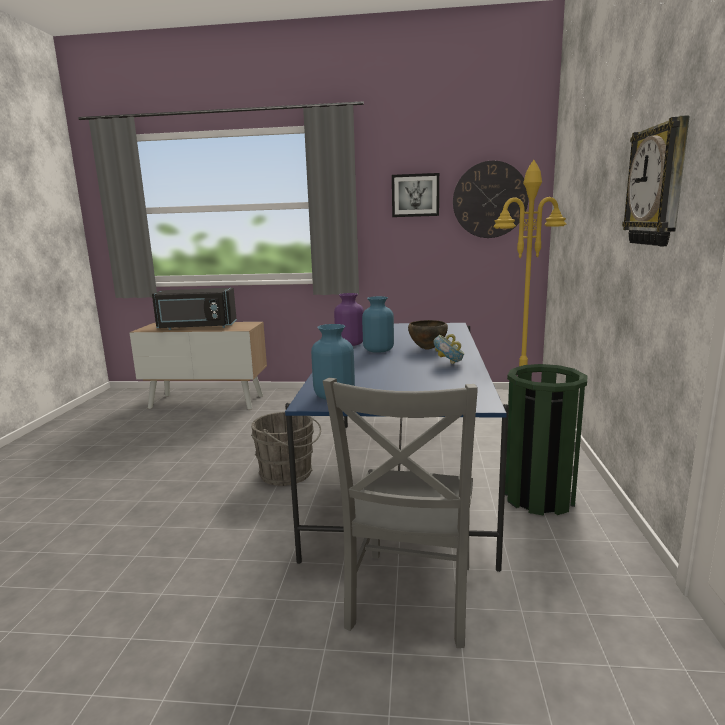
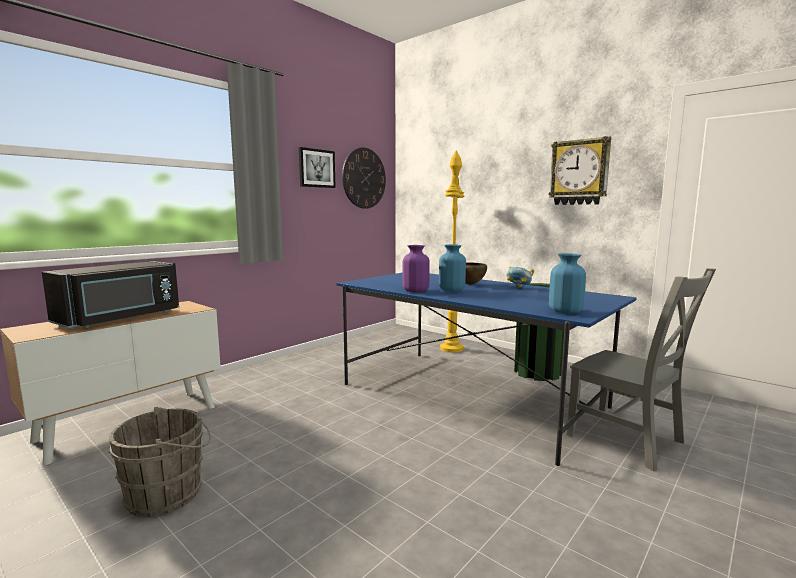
camera: 55 degrees left, 5 degrees down
grey bucket [251,412,321,486] -> grey bucket moved to [109,407,211,517]

